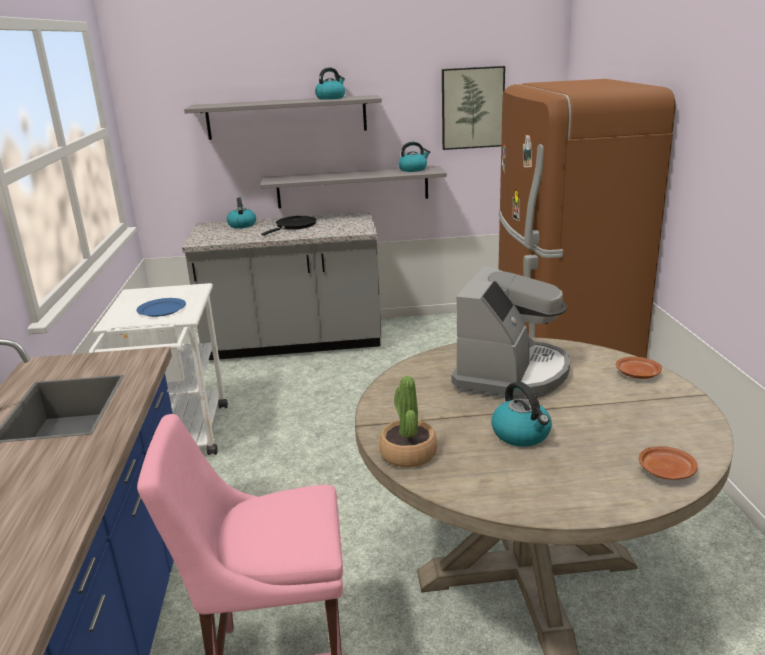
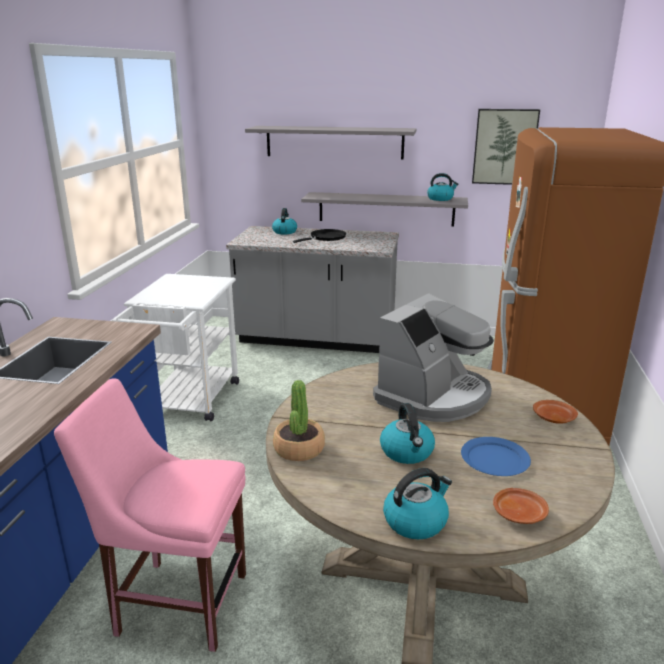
camera: 15 degrees right, 0 degrees up
blue plate [136,298,186,317] -> blue plate moved to [461,437,531,476]
kettle [315,68,345,100] -> kettle moved to [383,468,452,539]

